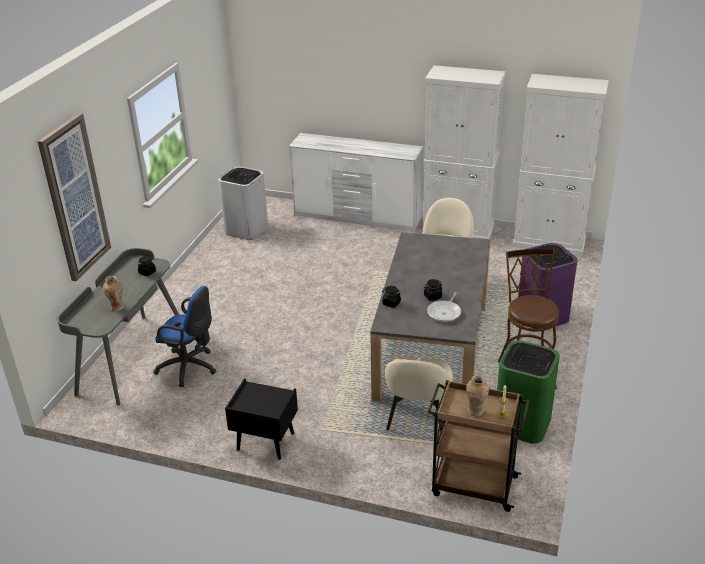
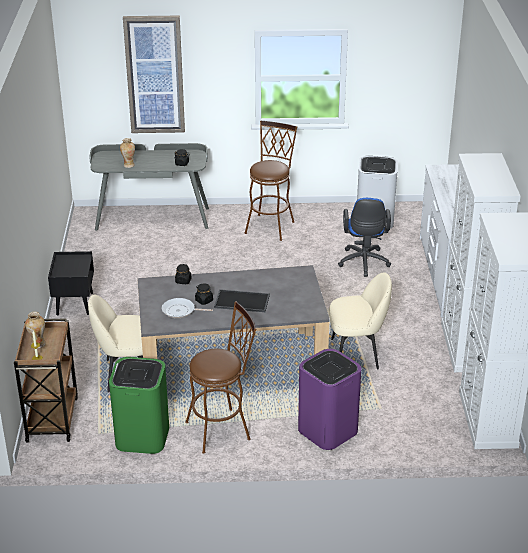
camera: 70 degrees right, 0 degrees up
blue office chair [153,286,217,387] -> blue office chair moved to [338,198,391,277]
none -> tray [214,289,270,312]
none -> brown stool [245,120,297,241]

